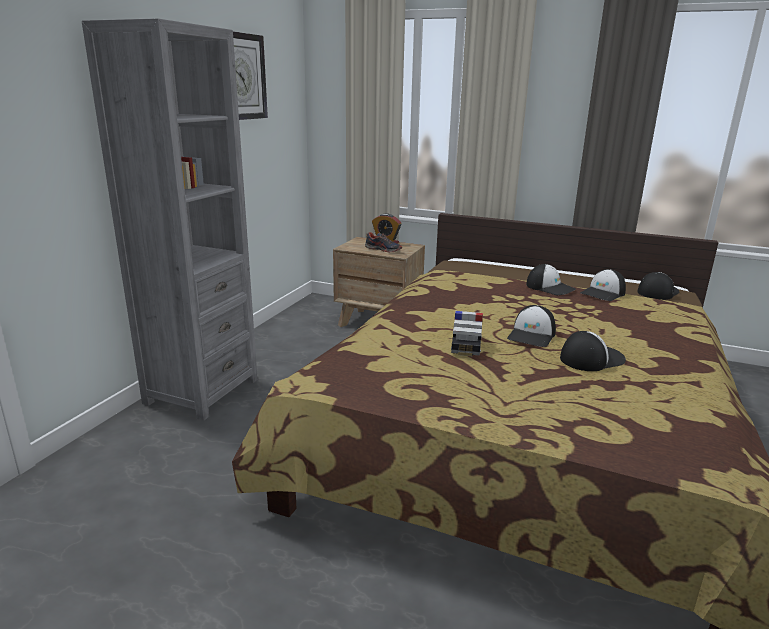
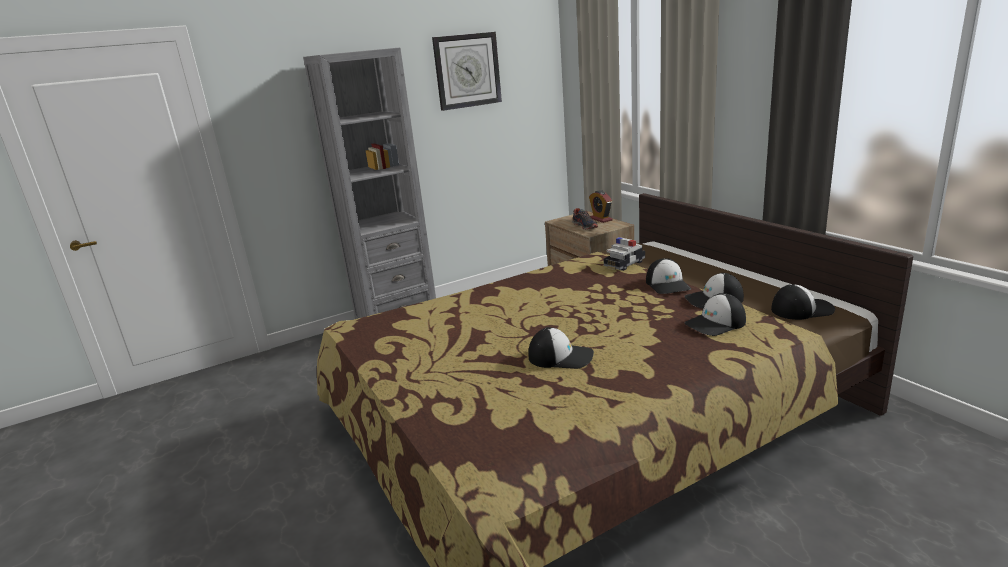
camera: 40 degrees right, 0 degrees up
toy car [451,311,483,356] -> toy car moved to [604,237,645,271]
cap [507,305,556,347] -> cap moved to [685,293,746,336]

